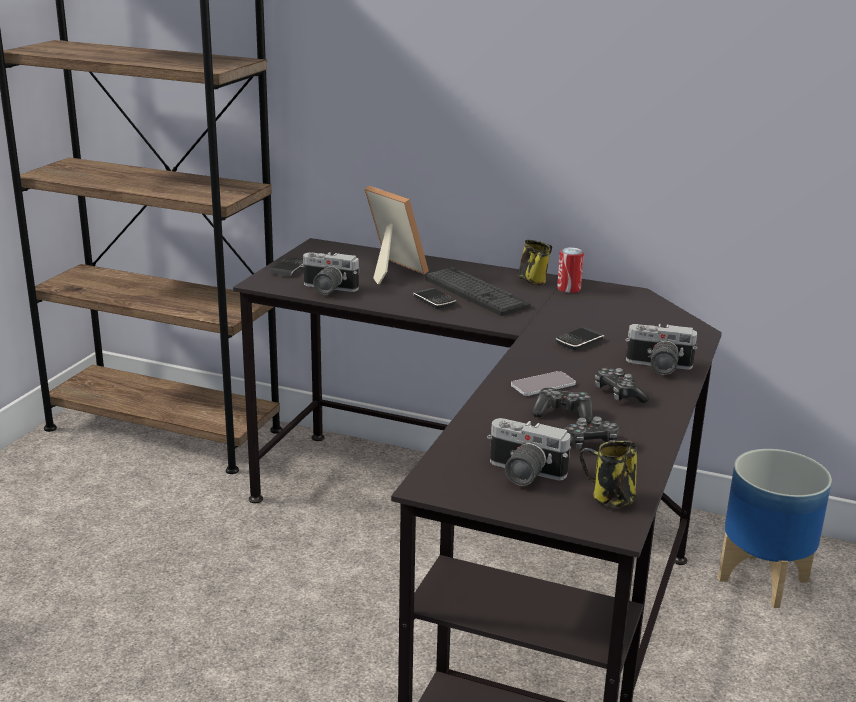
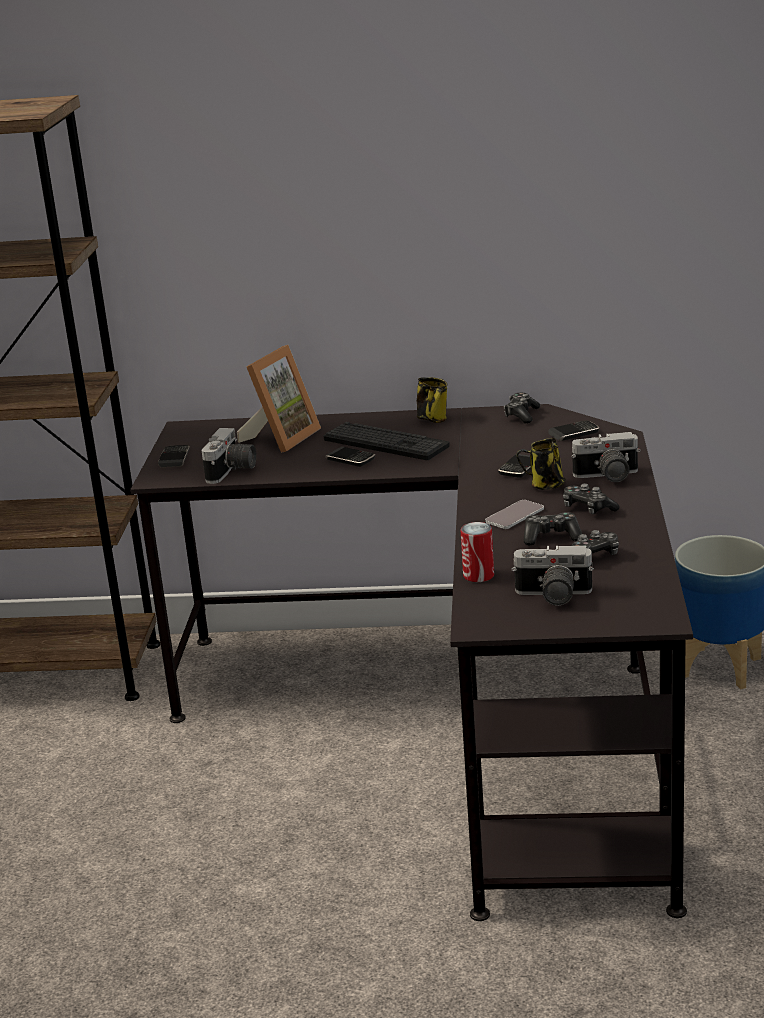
camera: 15 degrees left, 0 degrees up
camera [301,252,360,295] -> camera turned 75 degrees counterclockwise [202,428,257,484]
picture frame [365,186,429,284] -> picture frame turned 90 degrees clockwise [237,345,321,453]
can [557,247,584,293] -> can moved to [461,522,494,582]
mug [580,440,637,507] -> mug moved to [516,438,566,490]
none -> game controller [504,393,540,424]
none -> phone [548,420,599,441]

